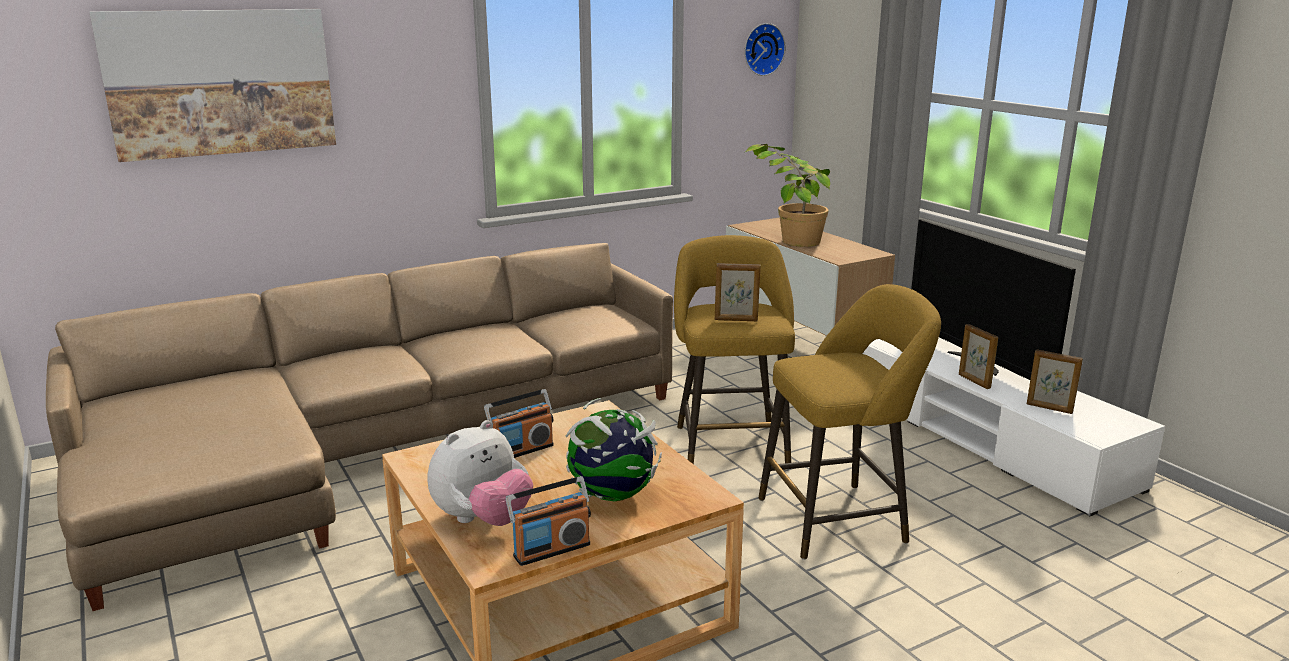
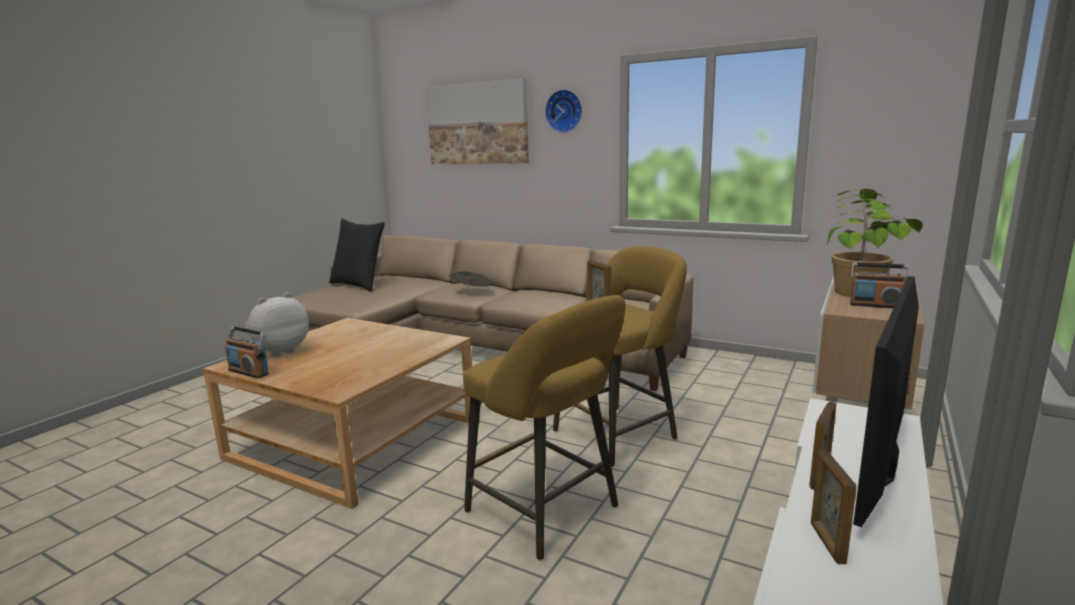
camera: 60 degrees right, 5 degrees down
plush toy [428,420,533,526] -> plush toy turned 120 degrees clockwise [245,293,309,357]
radio [484,389,554,458] -> radio moved to [850,262,910,308]
globe [566,398,662,502] -> none
wall clock [744,23,786,76] -> wall clock moved to [545,89,582,133]
none -> black pillow [329,219,385,291]
none -> newspaper [448,271,492,287]

